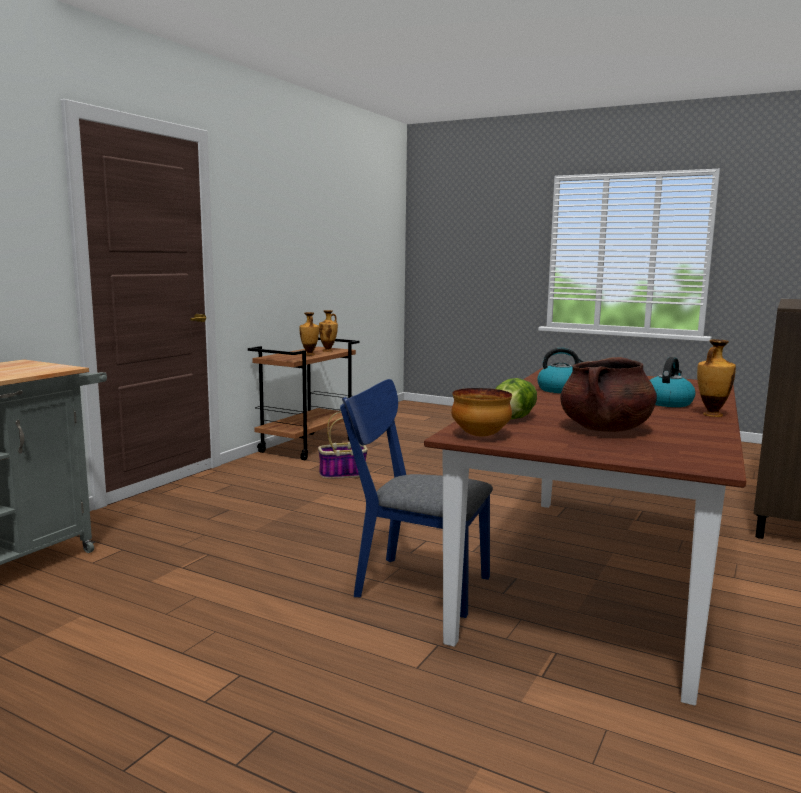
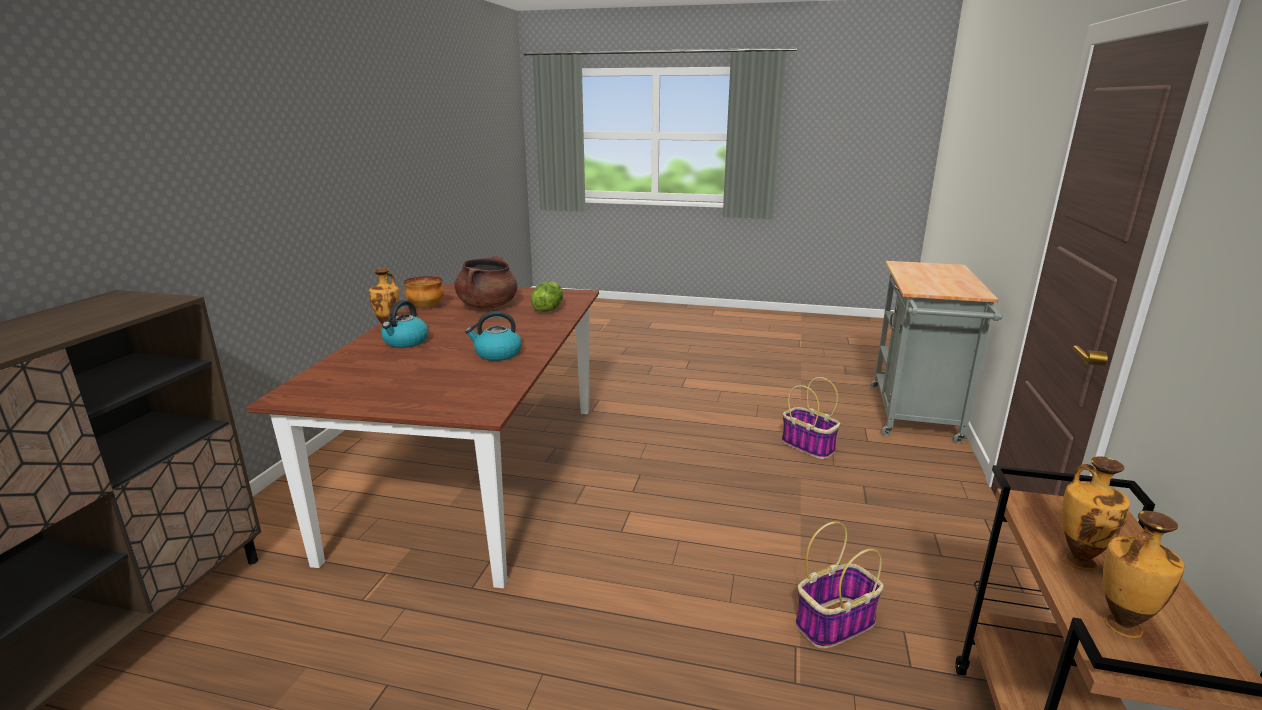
camera: 165 degrees right, 10 degrees up
blue chair [340,379,493,618] -> none
bowl [451,388,512,437] -> bowl moved to [403,276,444,308]
none -> basket [782,377,840,459]

